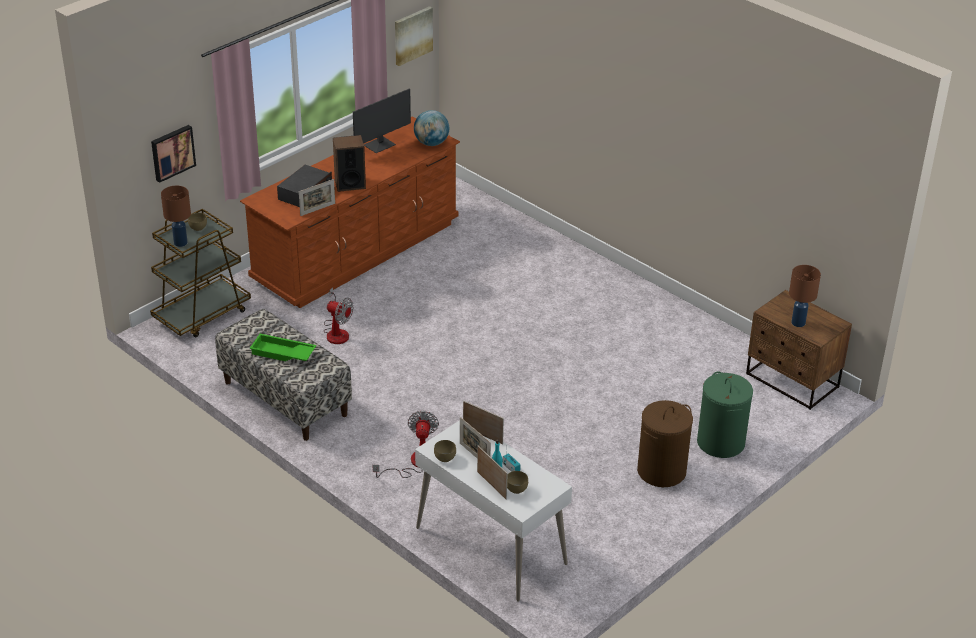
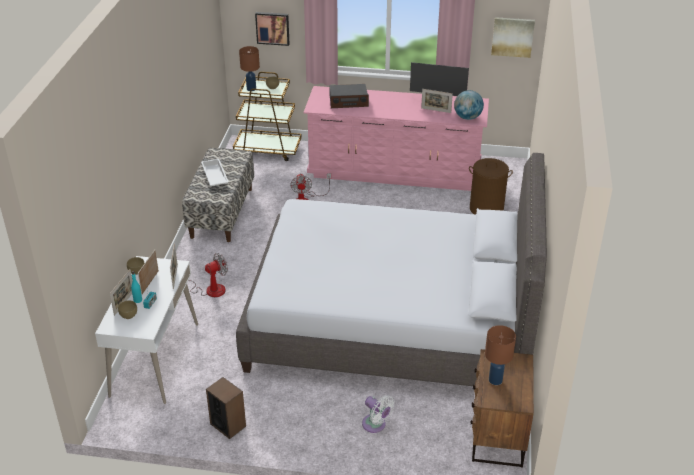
camera: 55 degrees right, 0 degrees up
brown dresser [240,116,460,308] -> pink dresser [303,86,489,191]
green tray [250,334,316,361] -> white tray [201,159,229,186]
picture frame [299,179,335,216] -> picture frame moved to [421,89,453,113]
speaker [333,135,366,192] -> speaker moved to [206,377,246,439]
brown laundry basket [637,400,693,487] -> brown laundry basket moved to [469,158,513,214]
green laundry basket [697,372,753,458] -> white fan [362,395,395,433]
none -> grey bed [236,153,547,386]

